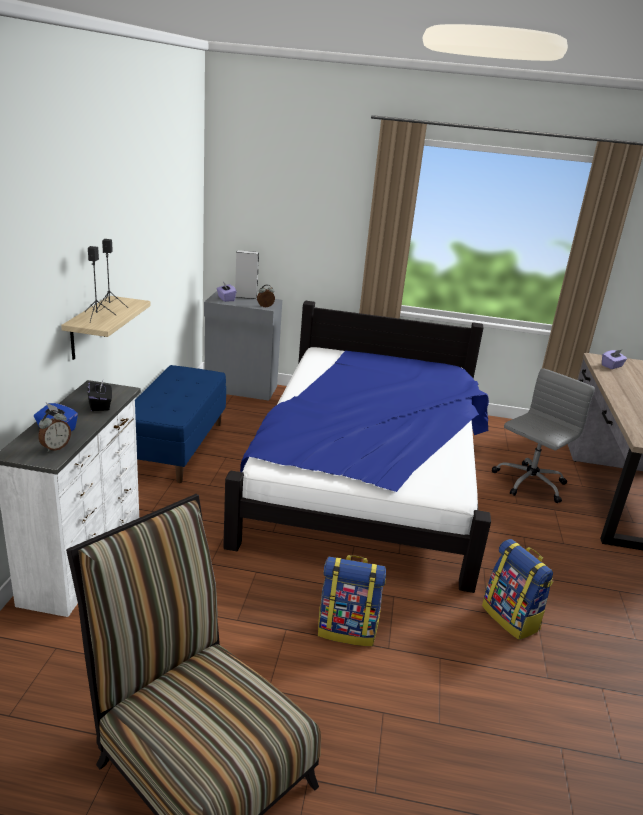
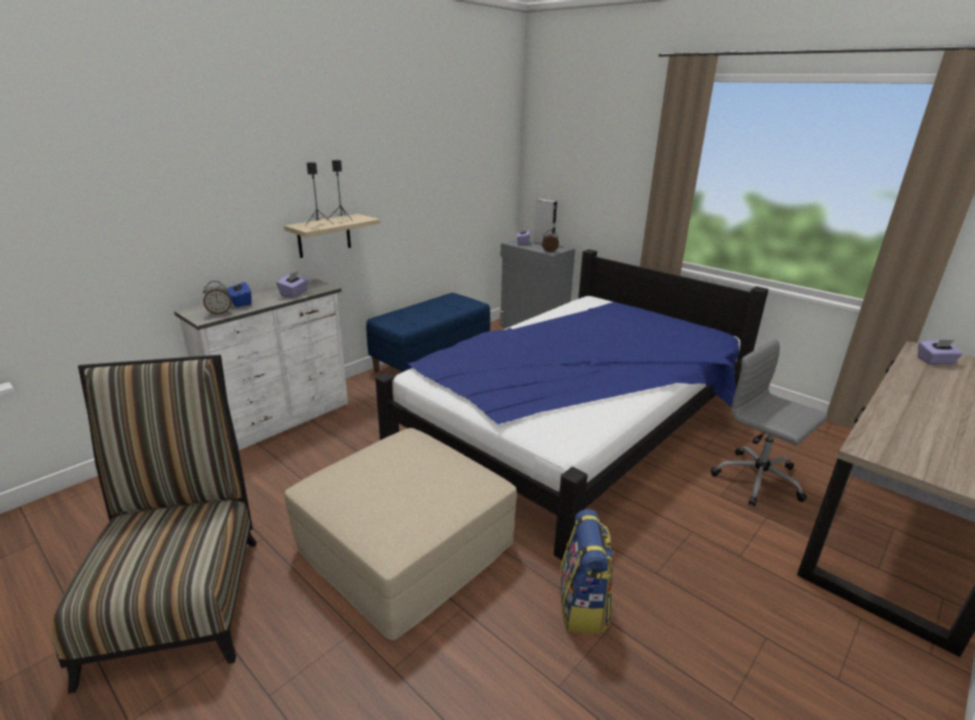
camera: 35 degrees right, 0 degrees up
black tissue box [88,381,112,411] -> purple tissue box [276,271,309,298]
backpack [318,555,386,646] -> beige ottoman [284,428,517,640]
grey office chair [492,368,595,503] -> grey office chair turned 120 degrees counterclockwise [711,339,827,506]

